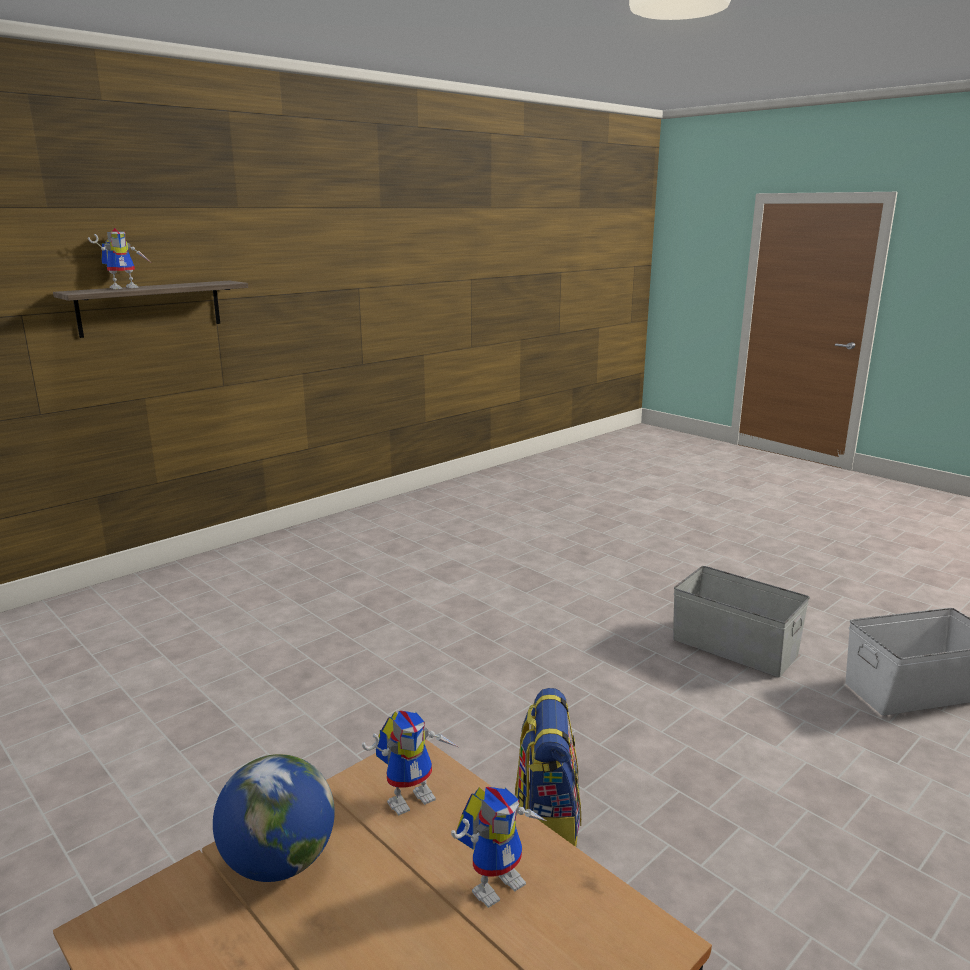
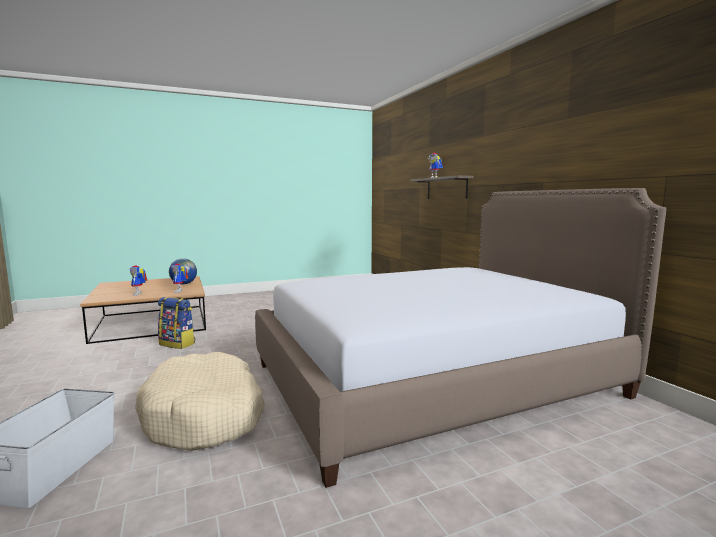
camera: 110 degrees right, 10 degrees down
grey storage box [673,566,810,677] -> beige dog bed [135,352,265,451]
none -> bed [255,188,666,488]

